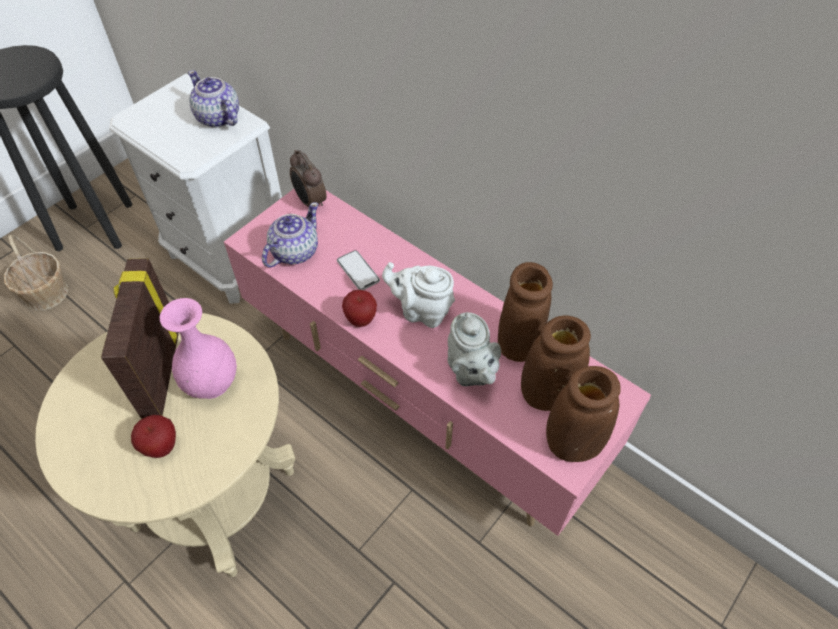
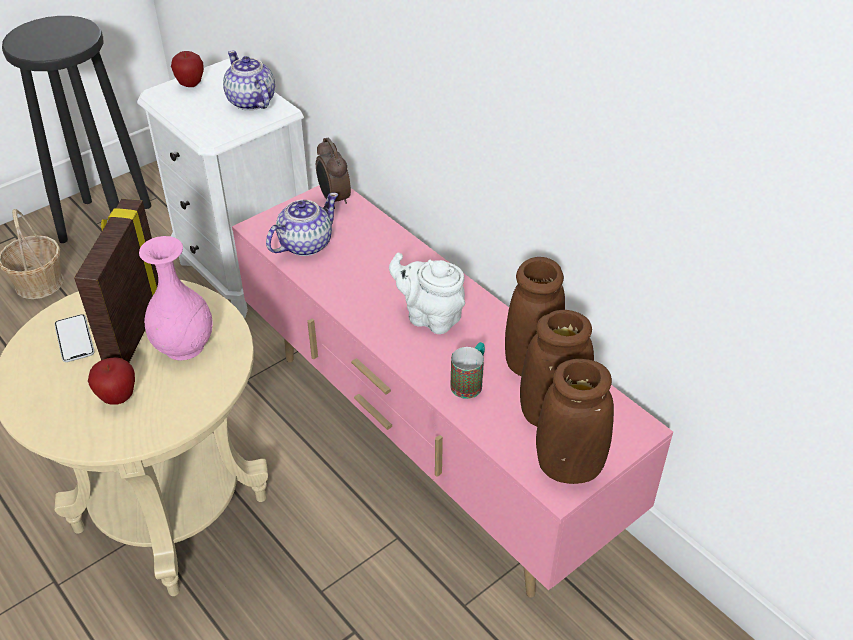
camera: 10 degrees right, 10 degrees down
phone [337,250,380,290] -> phone moved to [54,314,95,362]
apple [342,290,377,327] -> apple moved to [171,51,204,87]
grey teapot [447,312,501,386] -> mug [450,342,485,399]

